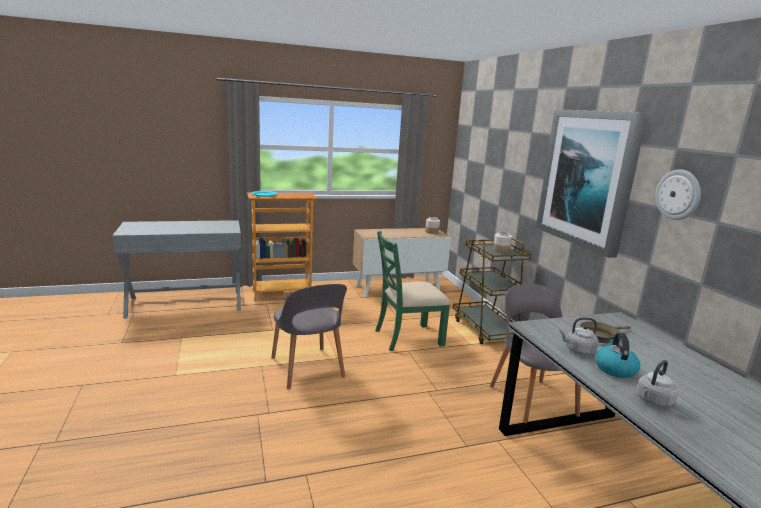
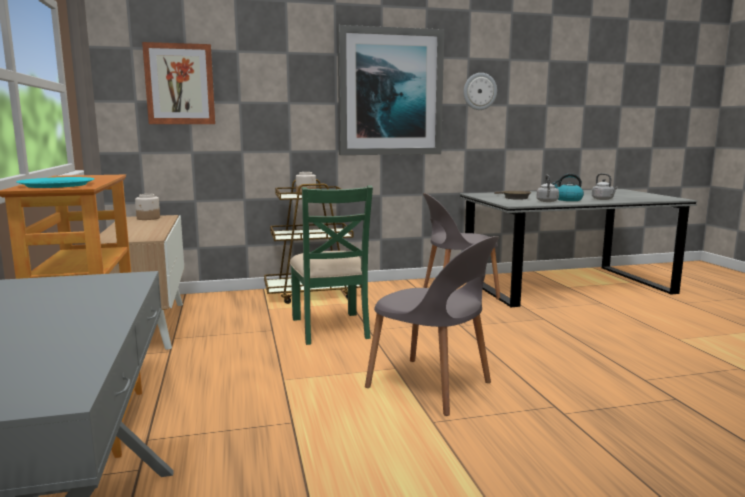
camera: 85 degrees left, 5 degrees down
grey chair [271,284,347,389] -> grey chair turned 60 degrees clockwise [365,236,499,416]
none -> picture [142,42,215,124]

